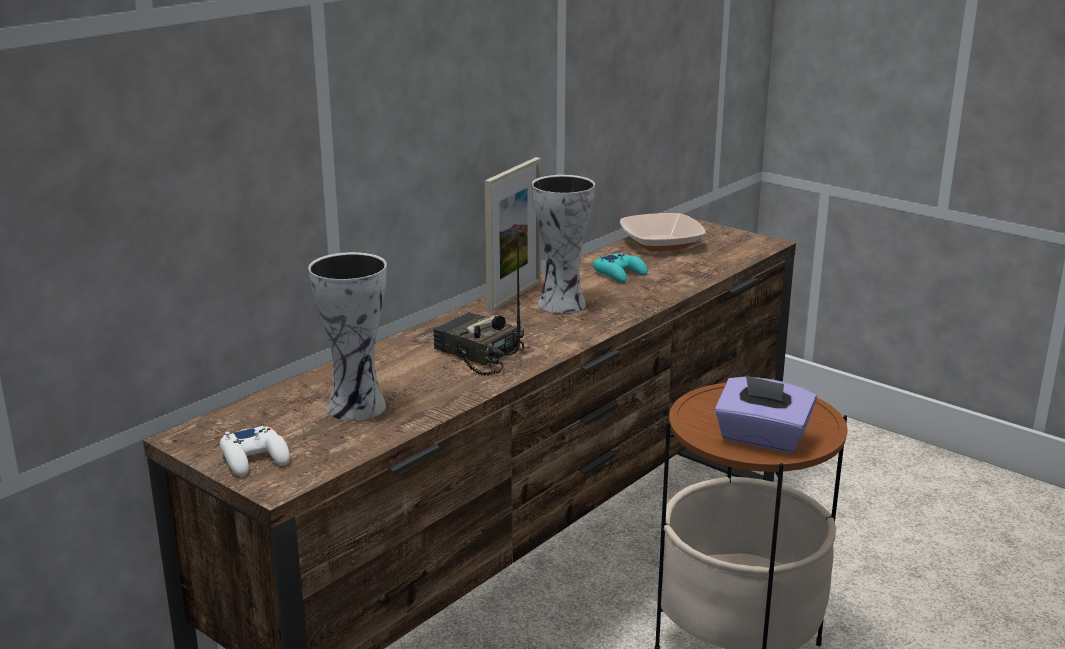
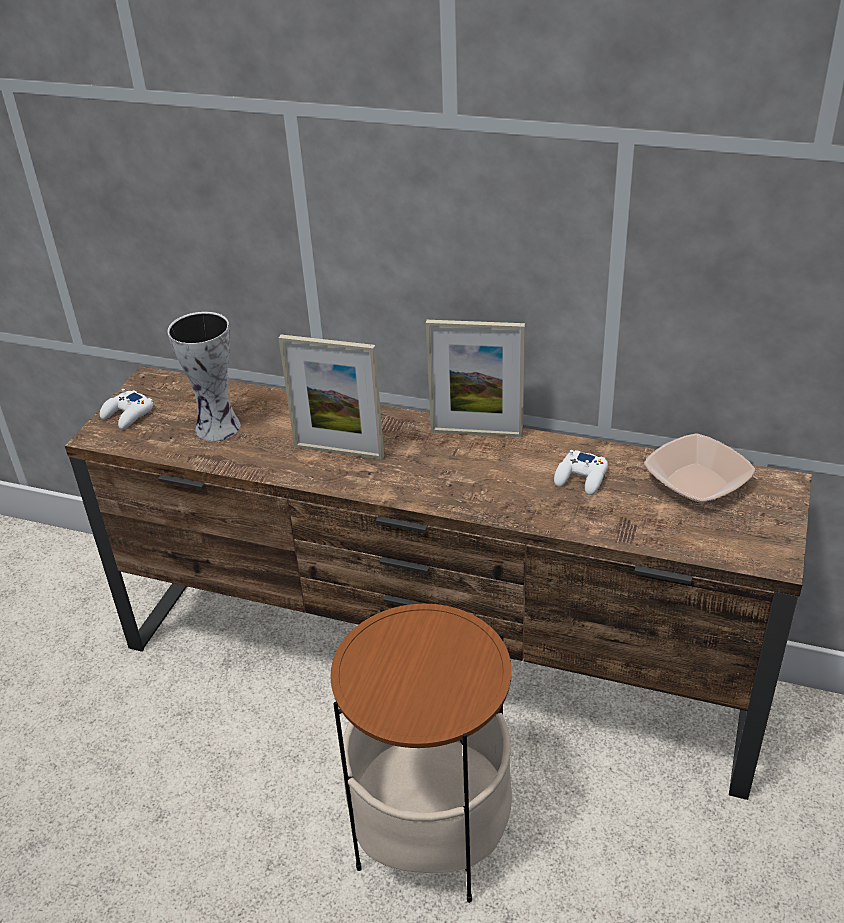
camera: 70 degrees right, 15 degrees up
radio [433,239,524,376] -> picture frame [278,335,384,459]
vase [532,175,595,314] -> none
turquoise game controller [593,253,648,283] -> white game controller [554,450,608,495]
purple tissue box [715,375,817,453] -> none

